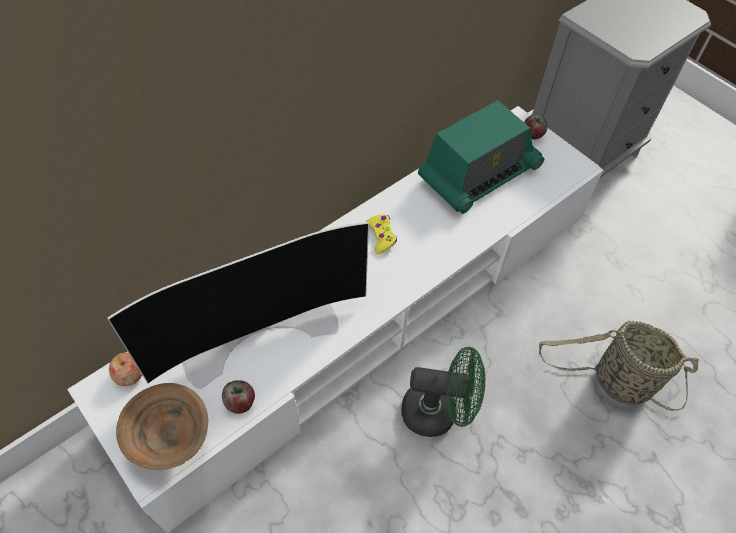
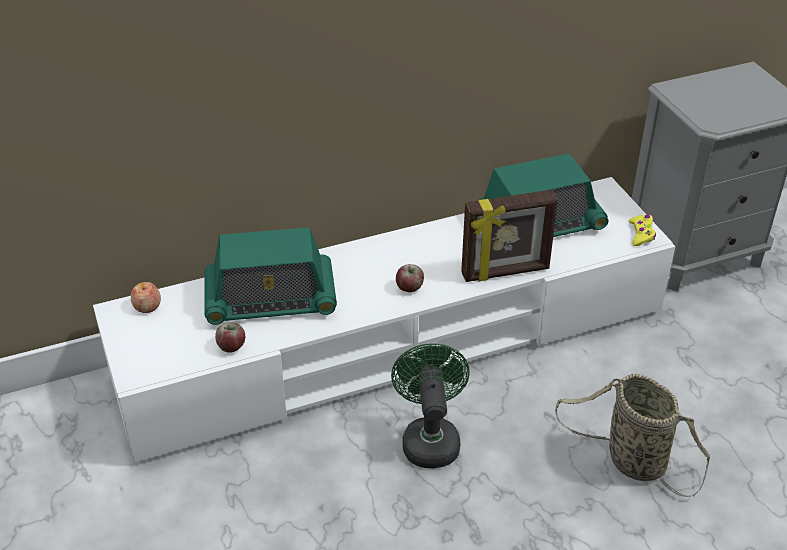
camera: 20 degrees right, 15 degrees down
television [108,222,369,389] -> radio [204,227,337,325]
brown bowl [116,383,208,470] -> none
yellow game controller [366,214,397,254] -> yellow game controller moved to [628,215,656,246]
green fan [402,347,485,437] -> green fan turned 120 degrees counterclockwise [391,343,470,468]
apple [524,115,548,139] -> apple moved to [396,264,424,292]
none -> picture frame [461,190,558,282]

